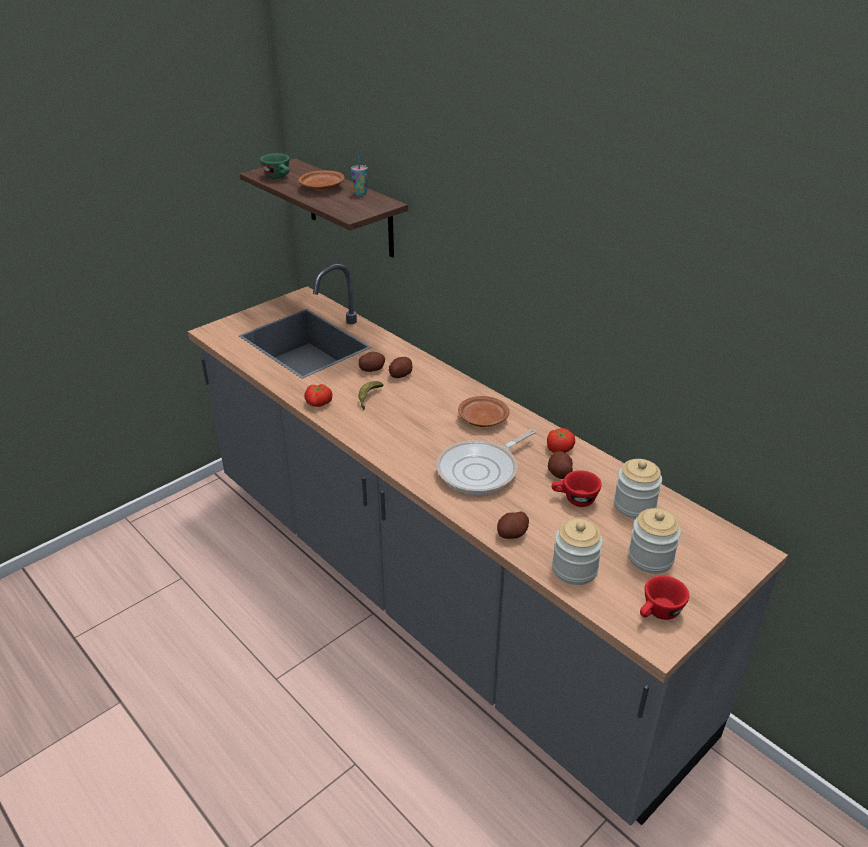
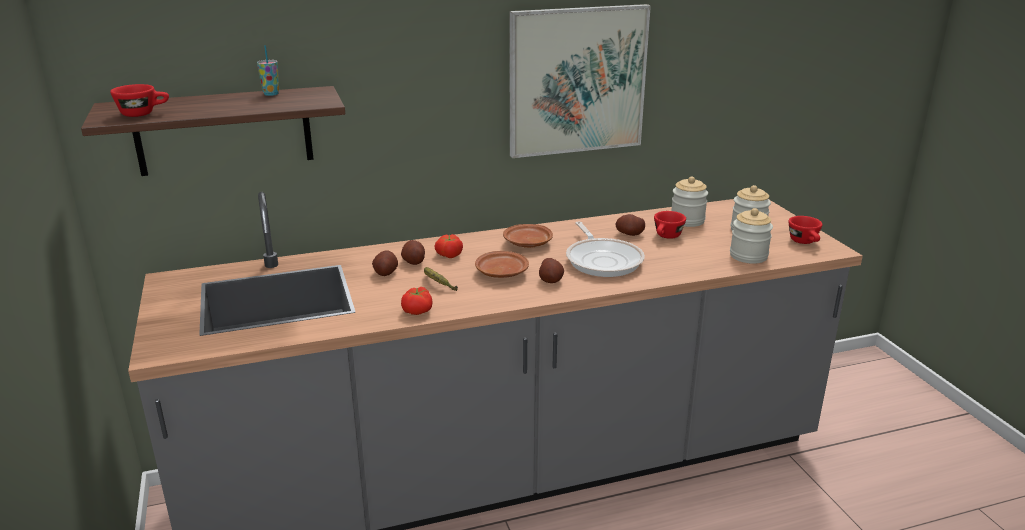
camera: 65 degrees left, 10 degrees down
green cup [260,153,290,179] -> red cup [110,84,169,117]
brown plate [298,170,345,191] -> brown plate moved to [475,251,529,278]
potato [497,512,529,539] -> potato moved to [539,258,564,283]
tomato [547,428,575,453] -> tomato moved to [434,234,463,258]
none -> picture [510,4,651,158]

